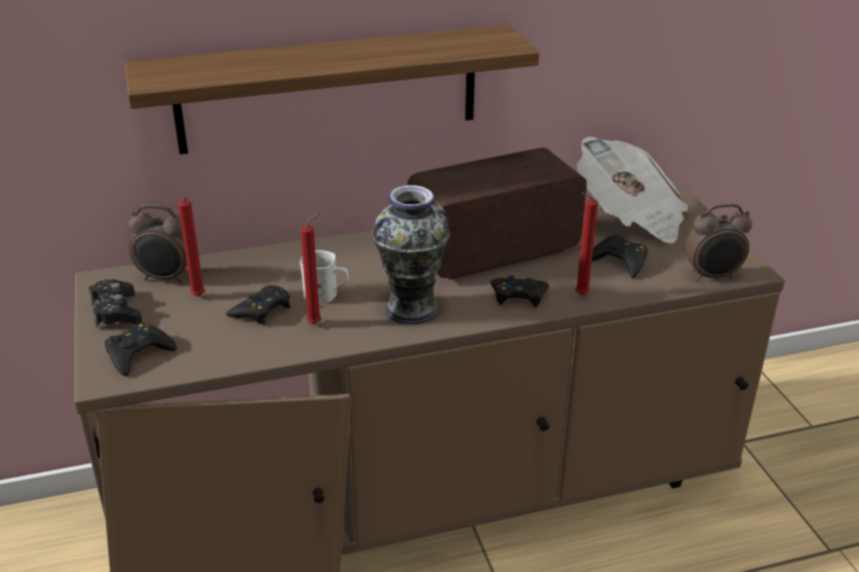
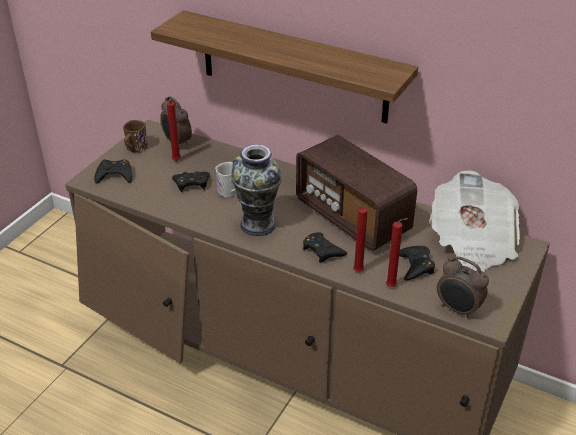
camera: 45 degrees right, 5 degrees up
black game controller [88,279,142,329] -> brown mug [123,120,148,153]
red candle [301,213,321,324] -> red candle moved to [386,218,409,287]
radio [407,147,587,280] -> radio turned 150 degrees counterclockwise [296,135,417,251]

